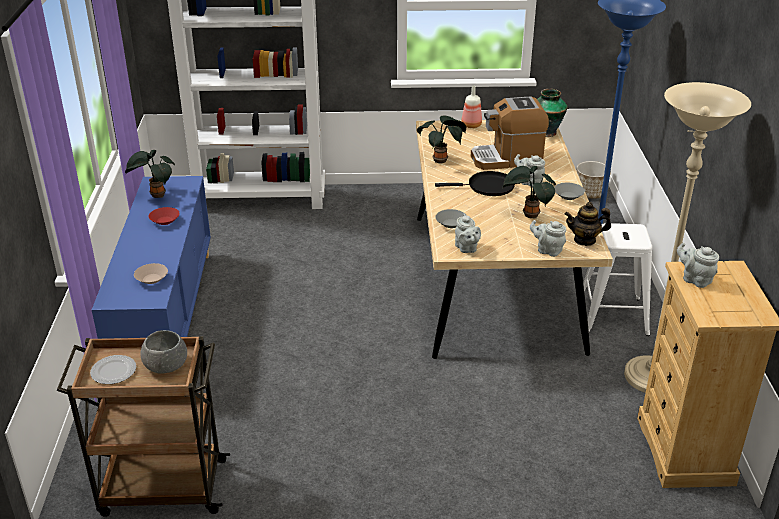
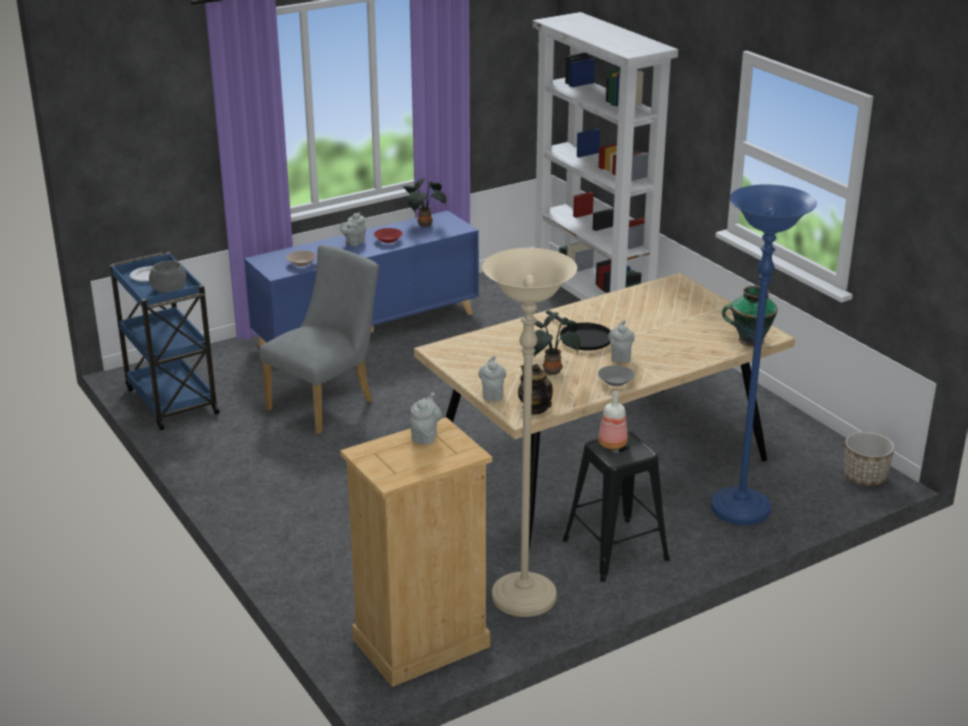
camera: 60 degrees right, 5 degrees down
brown cart [56,336,230,517] -> blue cart [110,252,220,430]
potted plant [417,115,466,163] -> none
grey bowl [435,209,466,228] -> none
grey teapot [455,214,481,253] -> grey teapot moved to [340,212,366,247]
bottle [461,85,482,128] -> bottle moved to [598,391,628,449]
coffee machine [471,96,549,170] -> none
white stool [583,223,652,336] -> black stool [562,431,670,582]
none -> grey chair [259,245,379,434]

